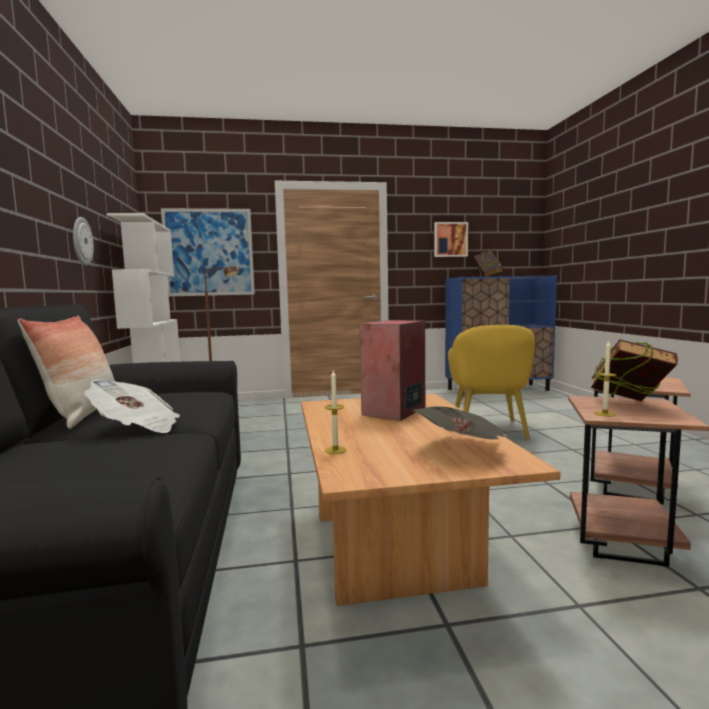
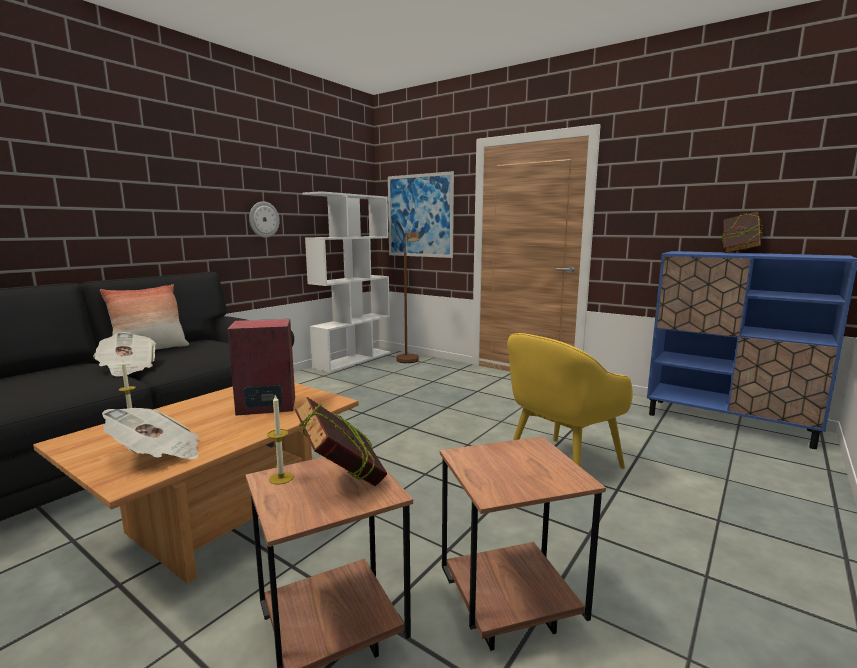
camera: 45 degrees right, 5 degrees up
picture [434,222,468,257] -> none

